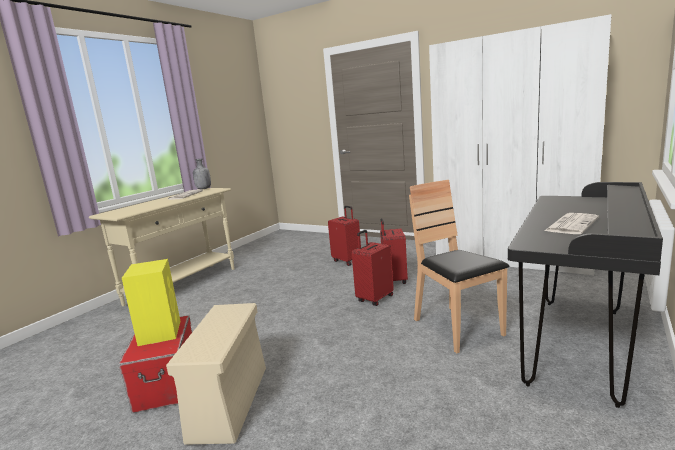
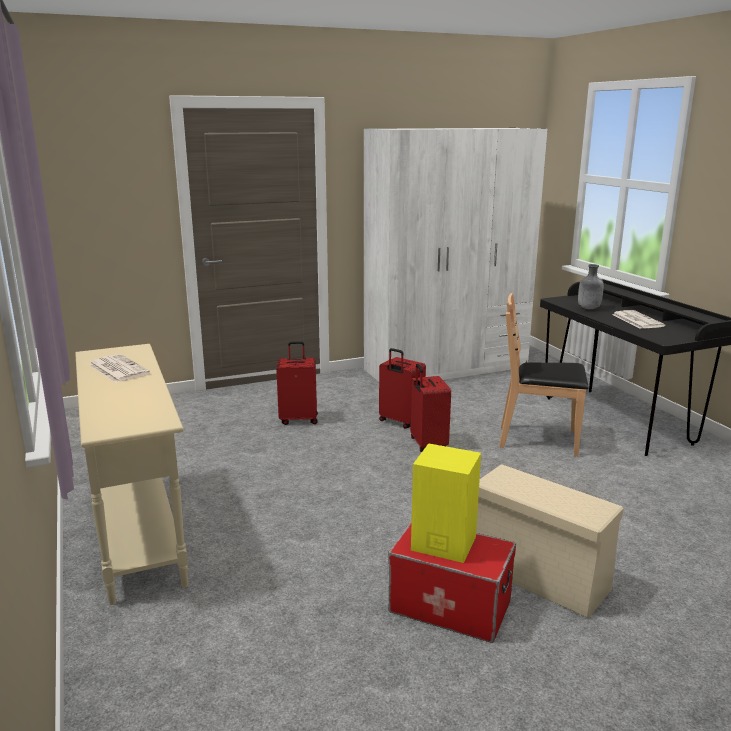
camera: 55 degrees left, 5 degrees up
grey bottle [193,159,211,189] -> grey bottle moved to [578,264,604,309]

